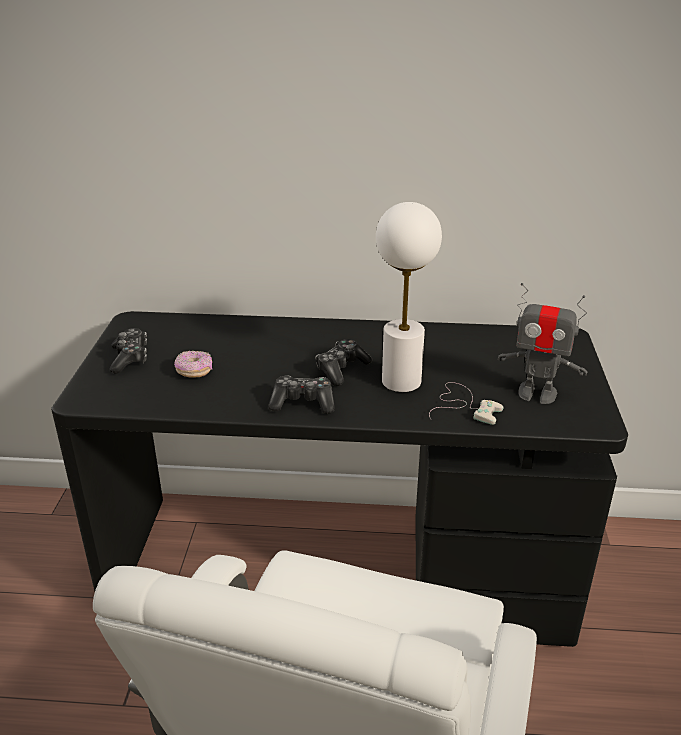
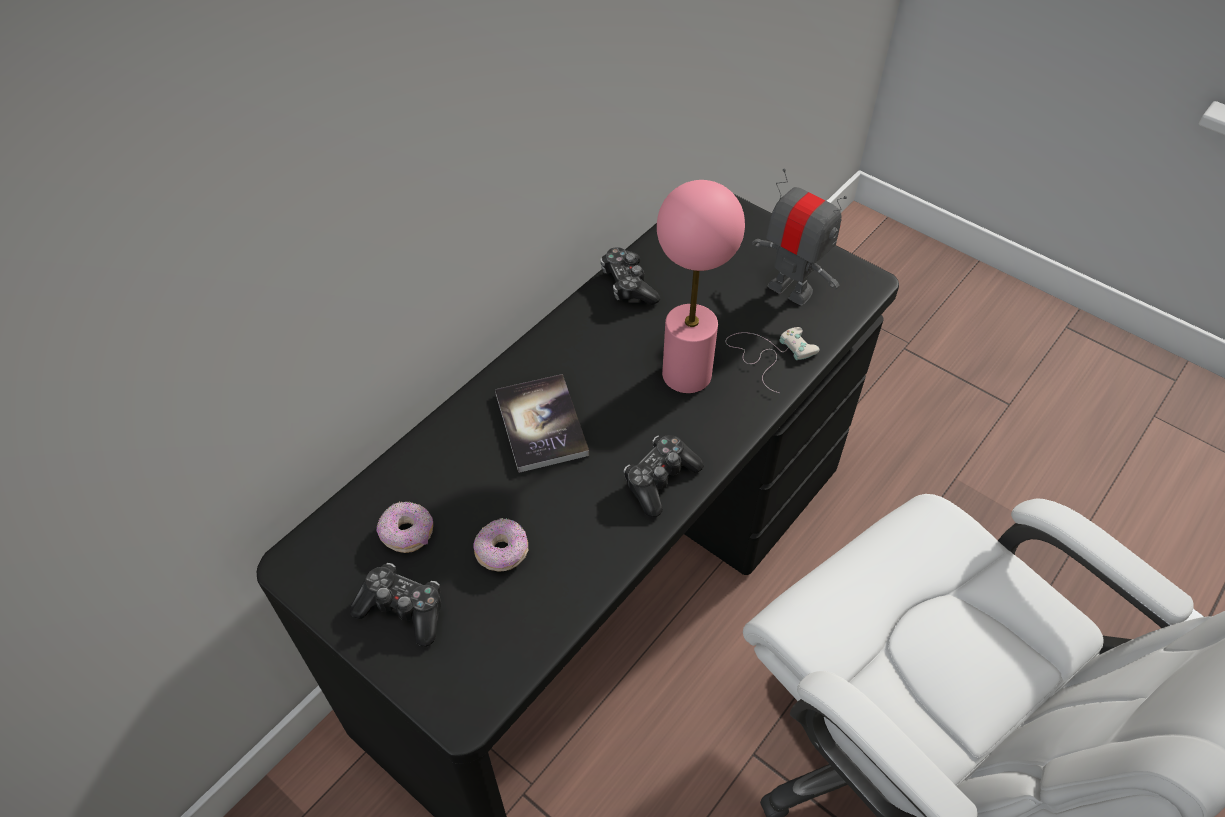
camera: 55 degrees left, 20 degrees up
game controller [315,339,373,386] -> game controller moved to [600,247,660,305]
white table lamp [376,202,442,392] -> pink table lamp [657,180,745,393]
toy robot [498,283,587,404] -> toy robot turned 105 degrees counterclockwise [752,168,847,305]
none -> donut [377,502,433,553]
none -> book [495,374,589,473]

